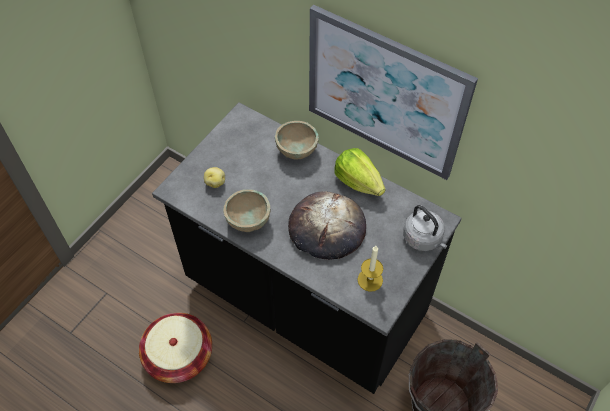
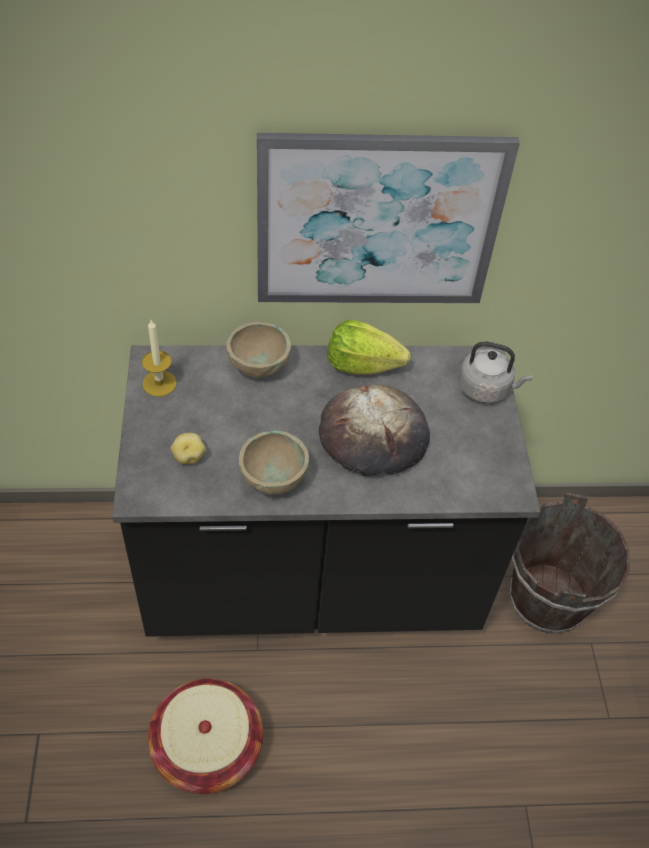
camera: 40 degrees left, 5 degrees down
candle [358,246,383,292] -> candle moved to [142,320,177,397]

